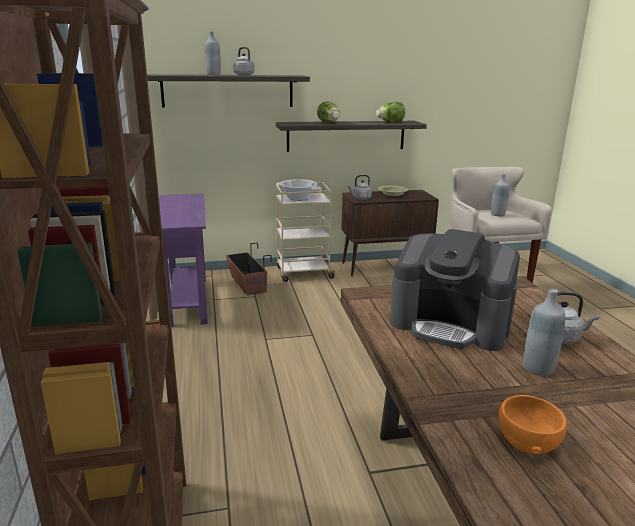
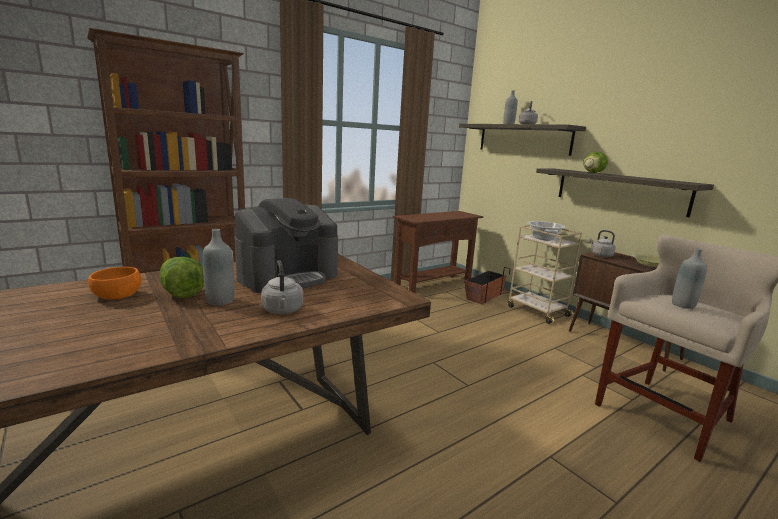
camera: 65 degrees right, 5 degrees down
purple console table [159,193,208,327] -> brown console table [393,211,483,293]
lettuce [376,102,405,122] -> lettuce moved to [160,257,204,298]
coffee machine [390,229,520,351] -> coffee machine turned 135 degrees counterclockwise [235,198,338,293]

